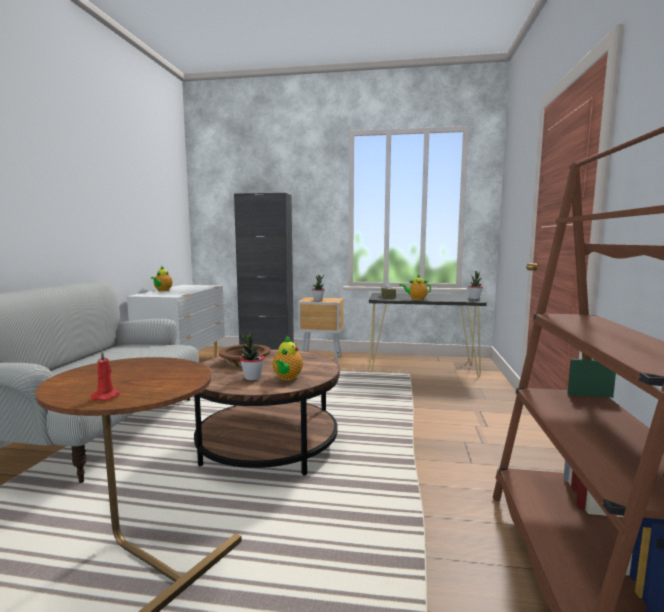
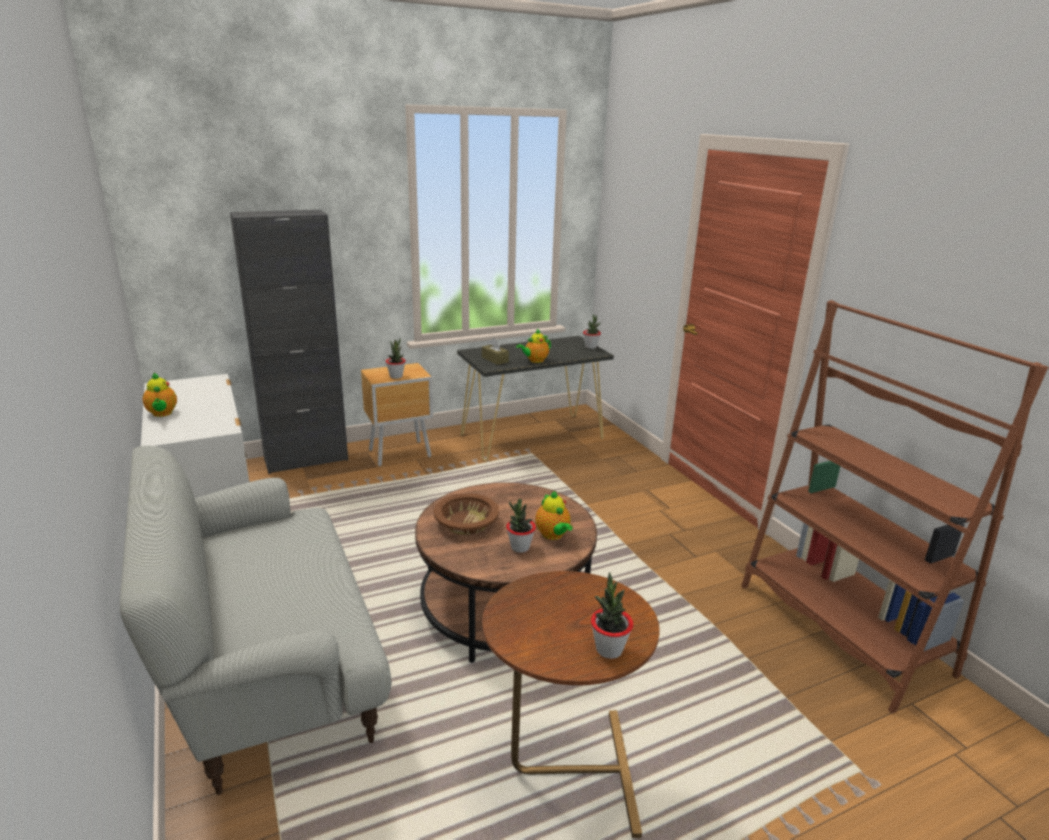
camera: 35 degrees left, 15 degrees up
red candle [90,350,121,401] -> potted plant [591,572,633,659]

